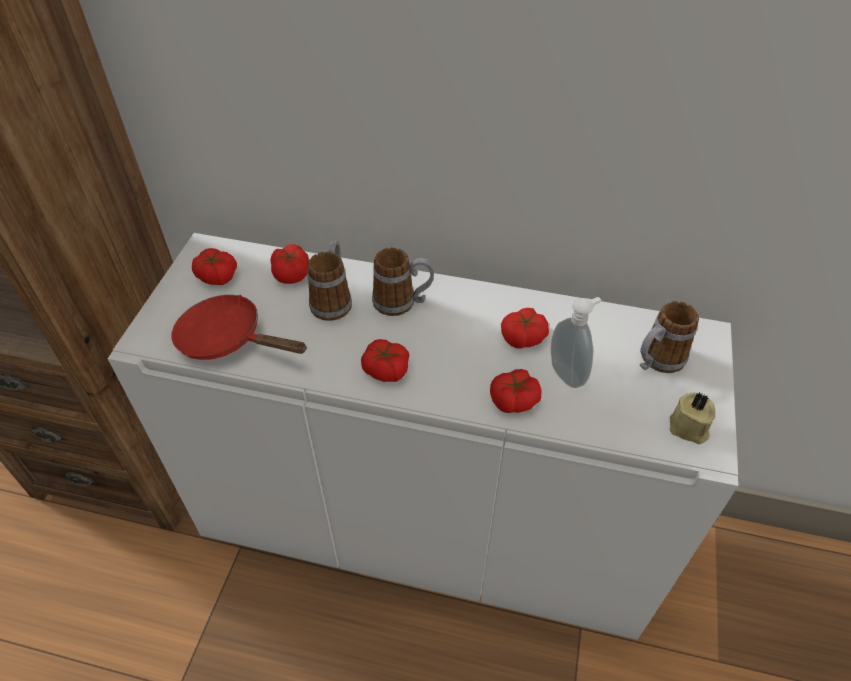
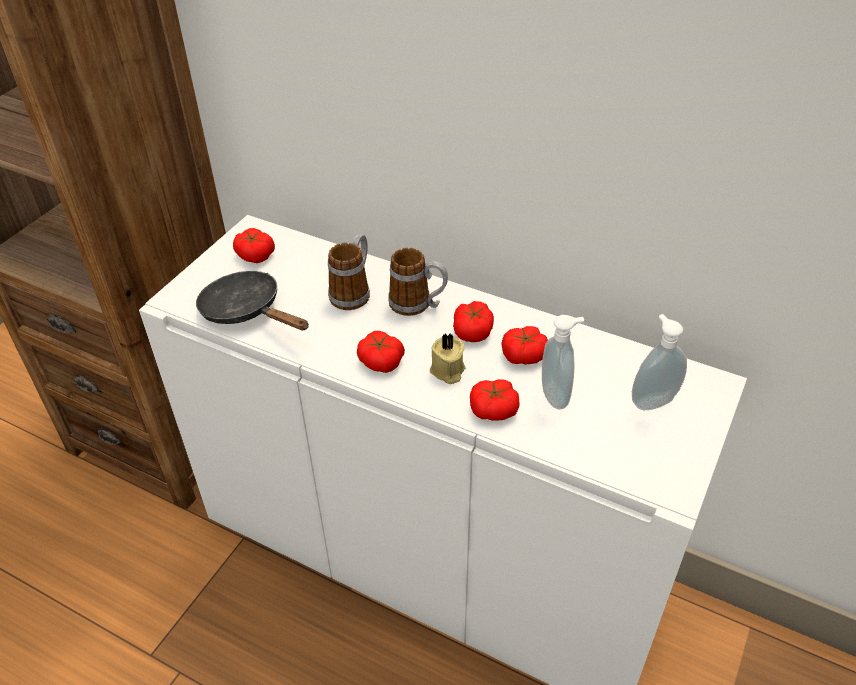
camera: 15 degrees right, 5 degrees down
red frying pan [171,295,307,360] -> black frying pan [196,271,309,330]
tomato [271,244,309,284] -> tomato moved to [453,301,494,342]
mug [640,301,699,373] -> soap dispenser [632,314,687,410]
beige candle [669,392,715,444] -> beige candle moved to [430,333,466,384]

